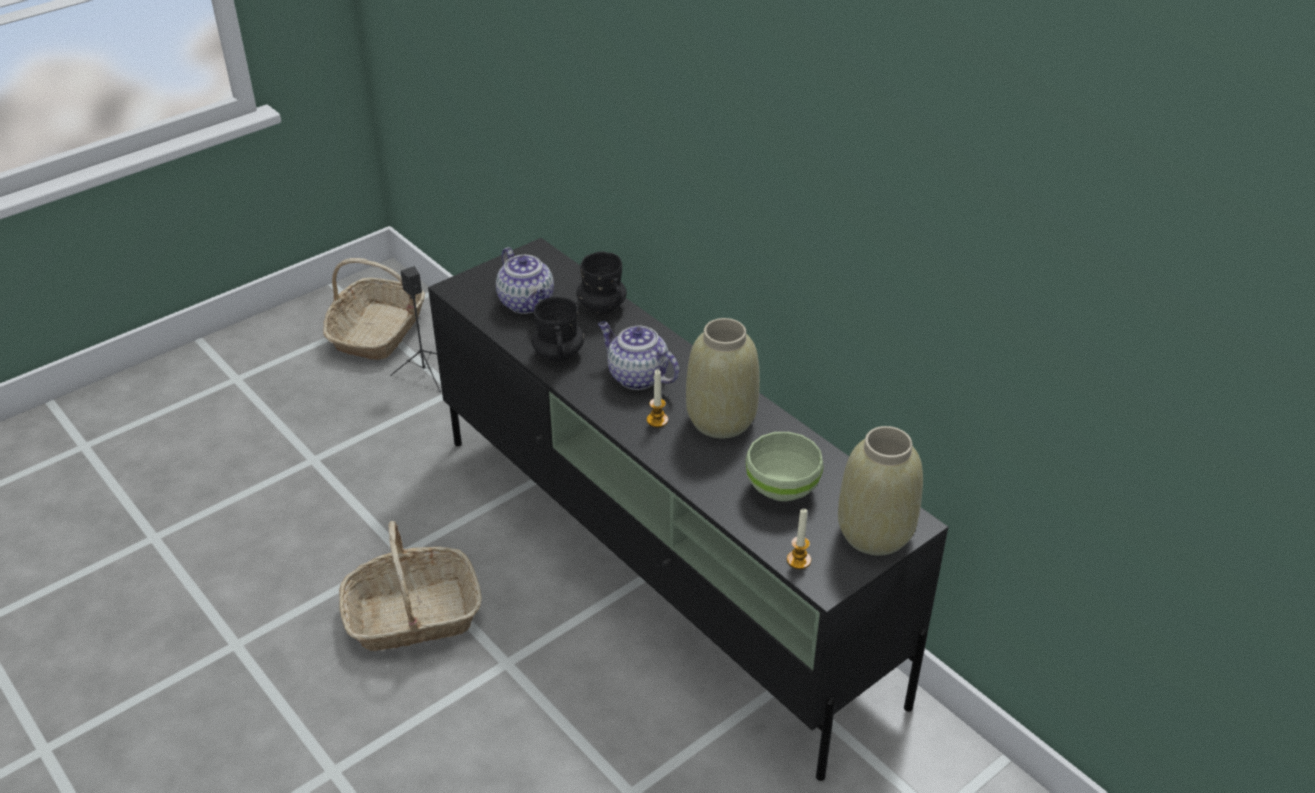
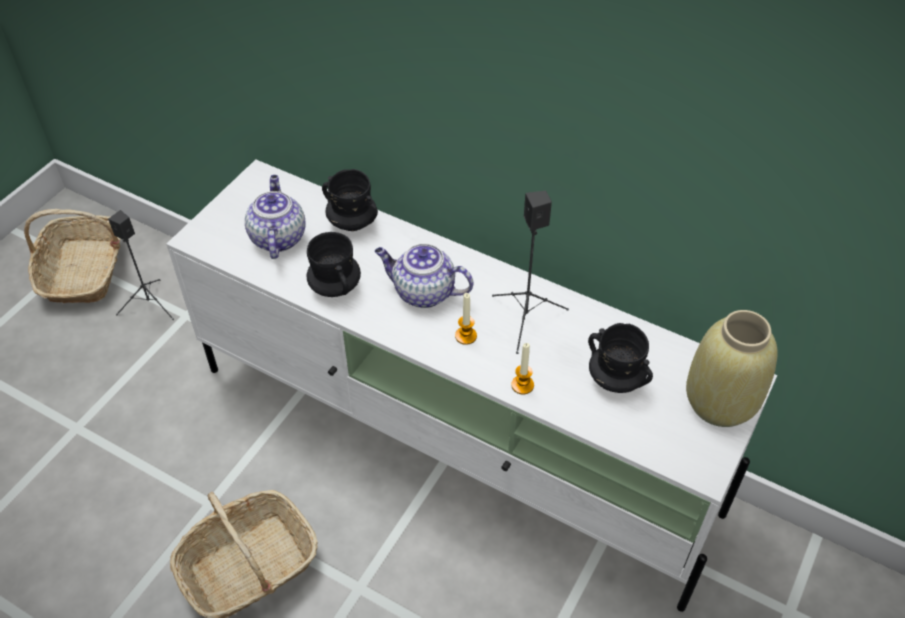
camera: 20 degrees left, 10 degrees up
black tv stand [428,238,948,781] -> white tv stand [166,159,777,612]
teapot [496,247,554,314] -> teapot turned 135 degrees counterclockwise [245,175,306,259]
beige vase [686,318,760,438] -> black speaker [492,191,569,354]
green bowl [746,432,823,501] -> black mug [588,323,653,393]
candle [787,509,811,569] -> candle moved to [511,343,534,394]

